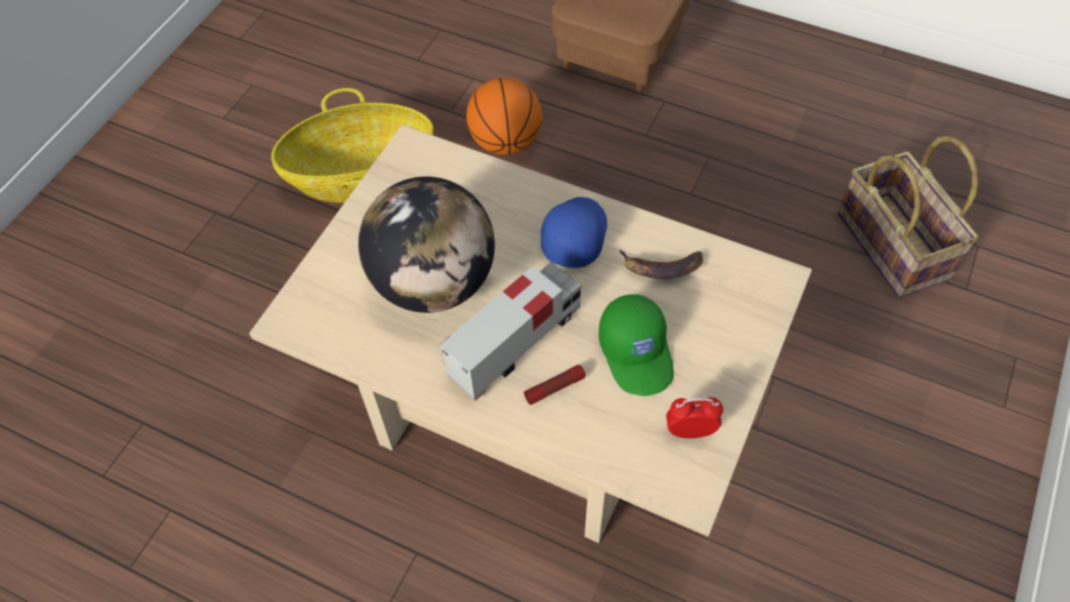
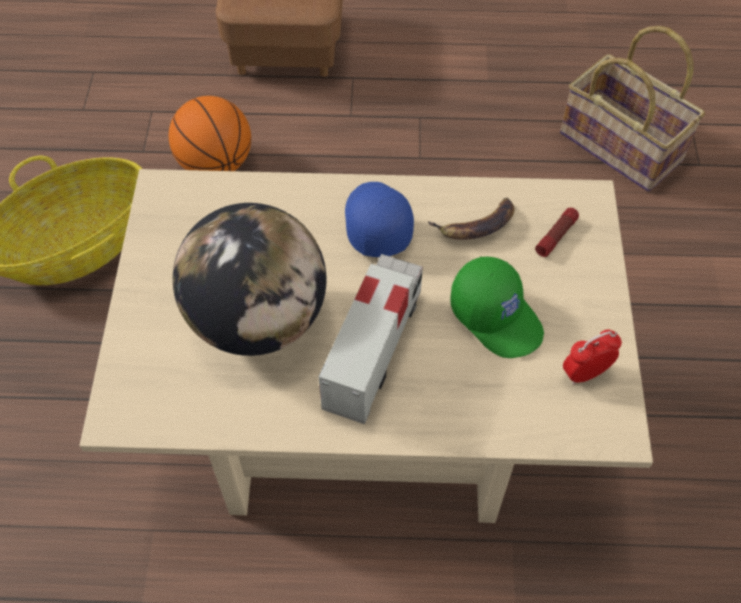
camera: 25 degrees left, 0 degrees up
flashlight [524,365,586,405] -> flashlight moved to [535,208,579,257]

